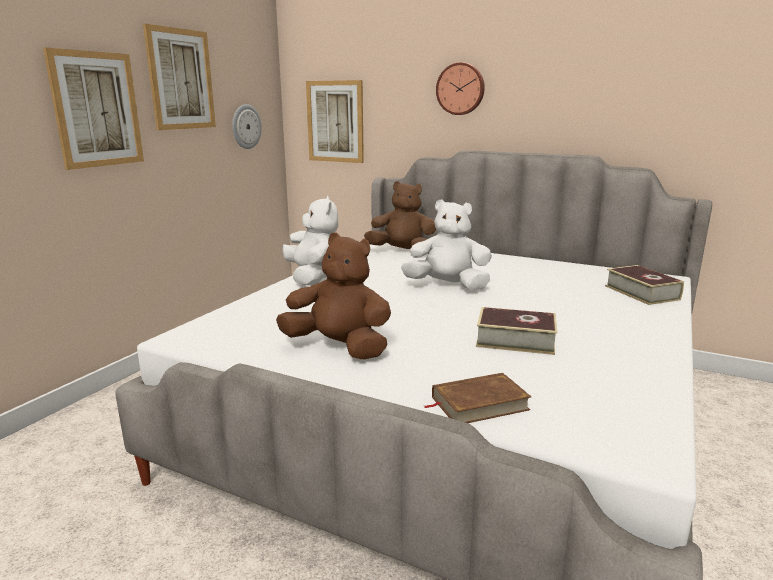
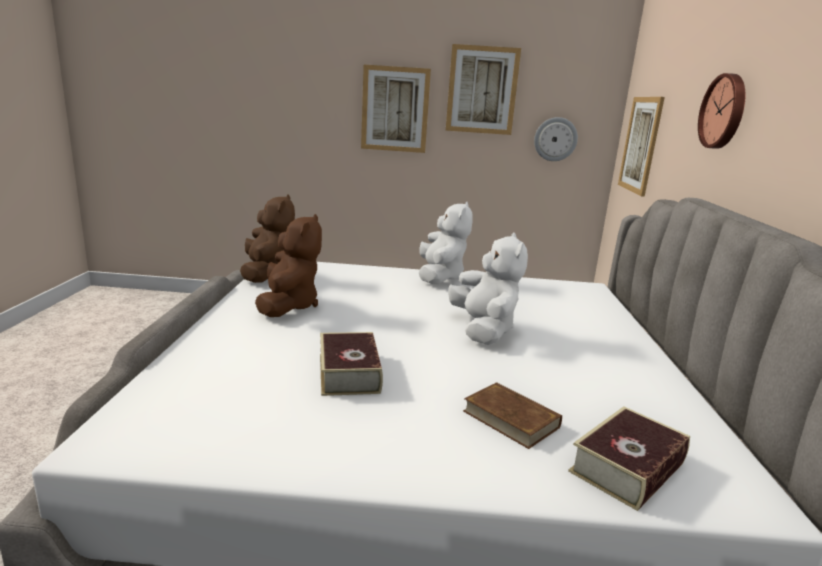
camera: 65 degrees right, 0 degrees up
white plush toy [282,196,338,286] -> white plush toy turned 45 degrees counterclockwise [419,202,473,284]
brown plush toy [364,181,436,254] -> brown plush toy moved to [240,194,295,283]
brown book [424,373,531,423] -> brown book moved to [463,382,562,449]

